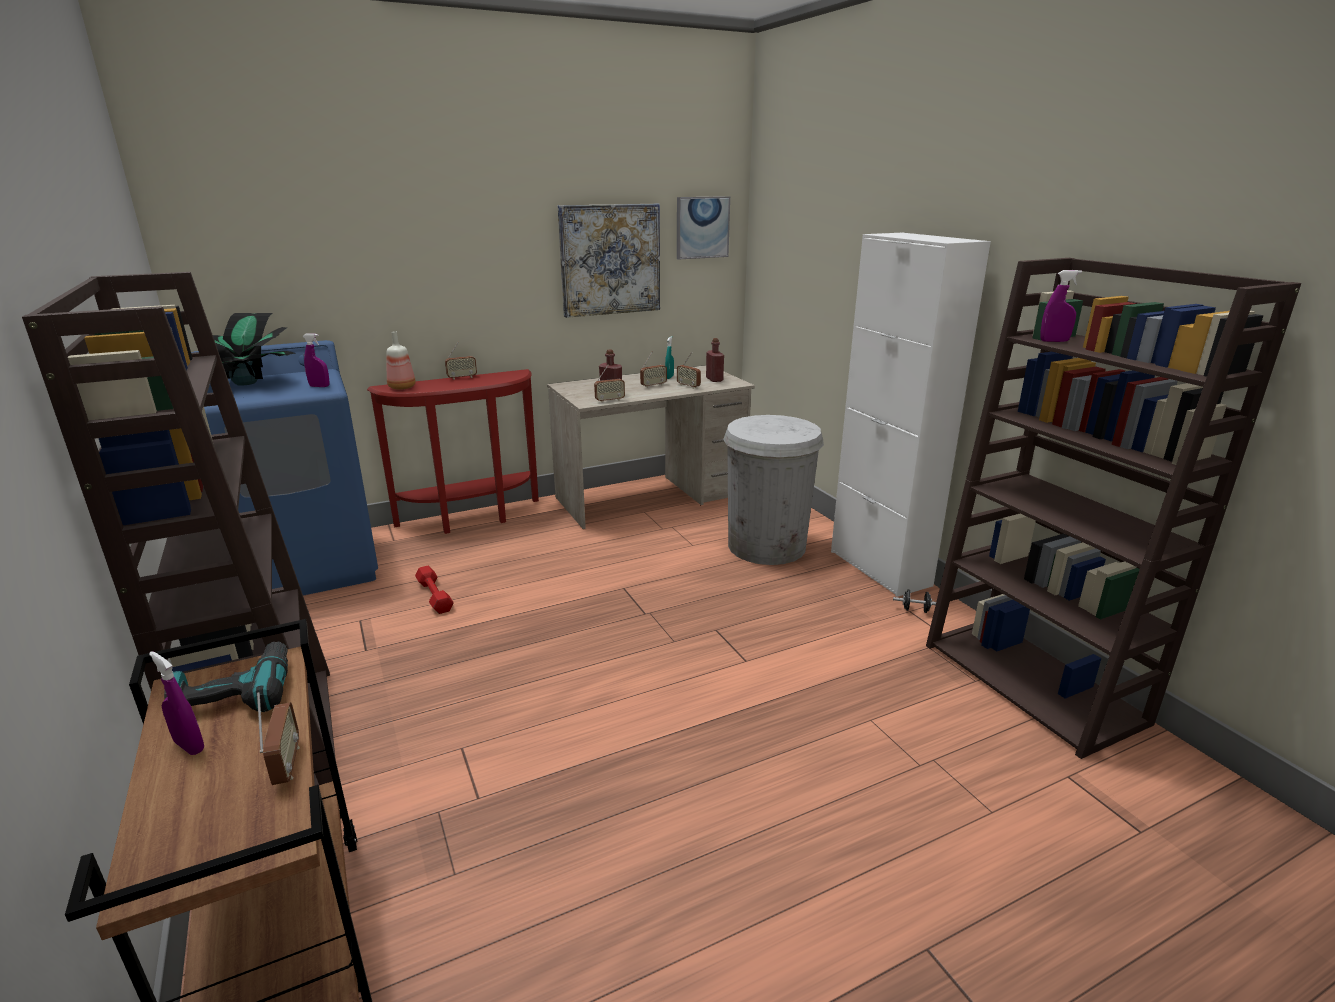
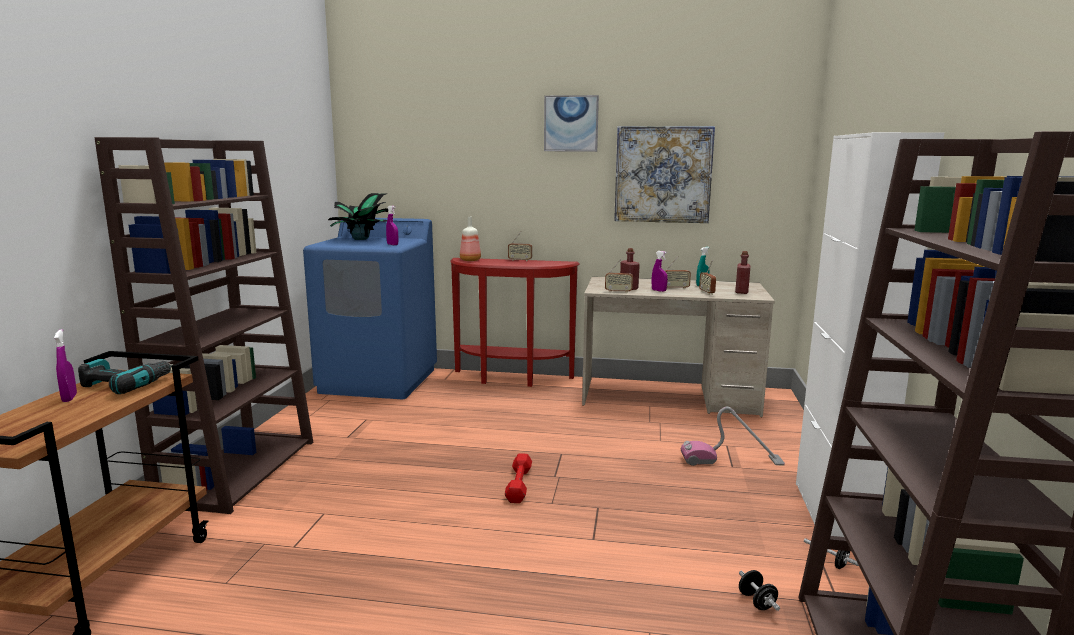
camera: 35 degrees right, 10 degrees down
radio [257,692,300,785] -> none
red dumbbell [415,566,454,614] -> red dumbbell moved to [505,453,532,503]
picture [677,196,730,260] -> picture moved to [544,95,599,152]
white trash can [723,415,824,565] -> vacuum cleaner [681,407,785,466]
purple spray bottle [1040,270,1082,342] -> purple spray bottle moved to [651,251,668,292]
none -> black dumbbell [739,570,780,611]

